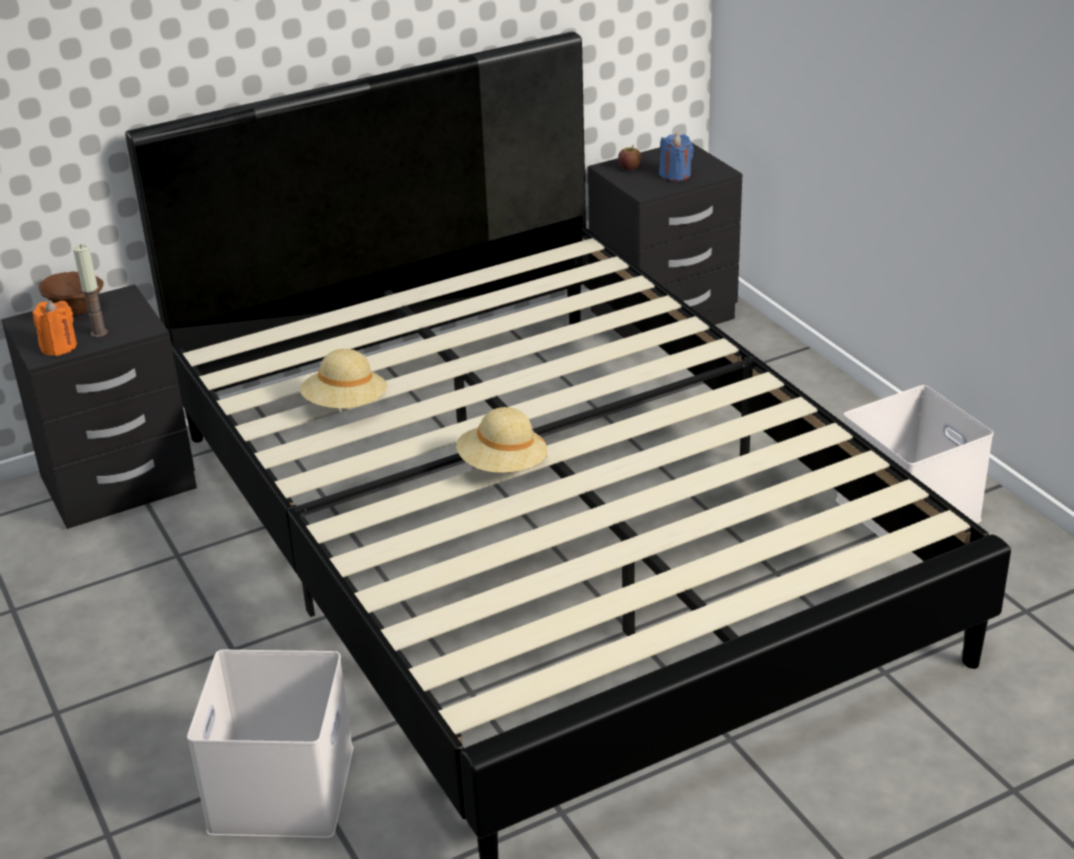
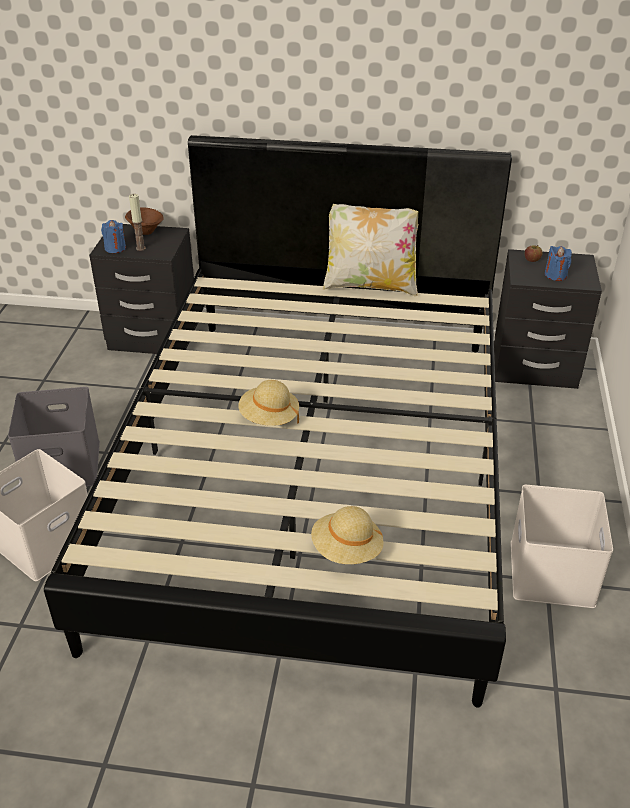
camera: 35 degrees right, 5 degrees up
orange candle [32,300,77,356] -> blue candle [101,220,126,253]
beige hat [300,349,387,409] -> beige hat moved to [311,506,384,564]
none -> grey storage box [8,387,100,486]
none -> pillow [323,204,418,297]

